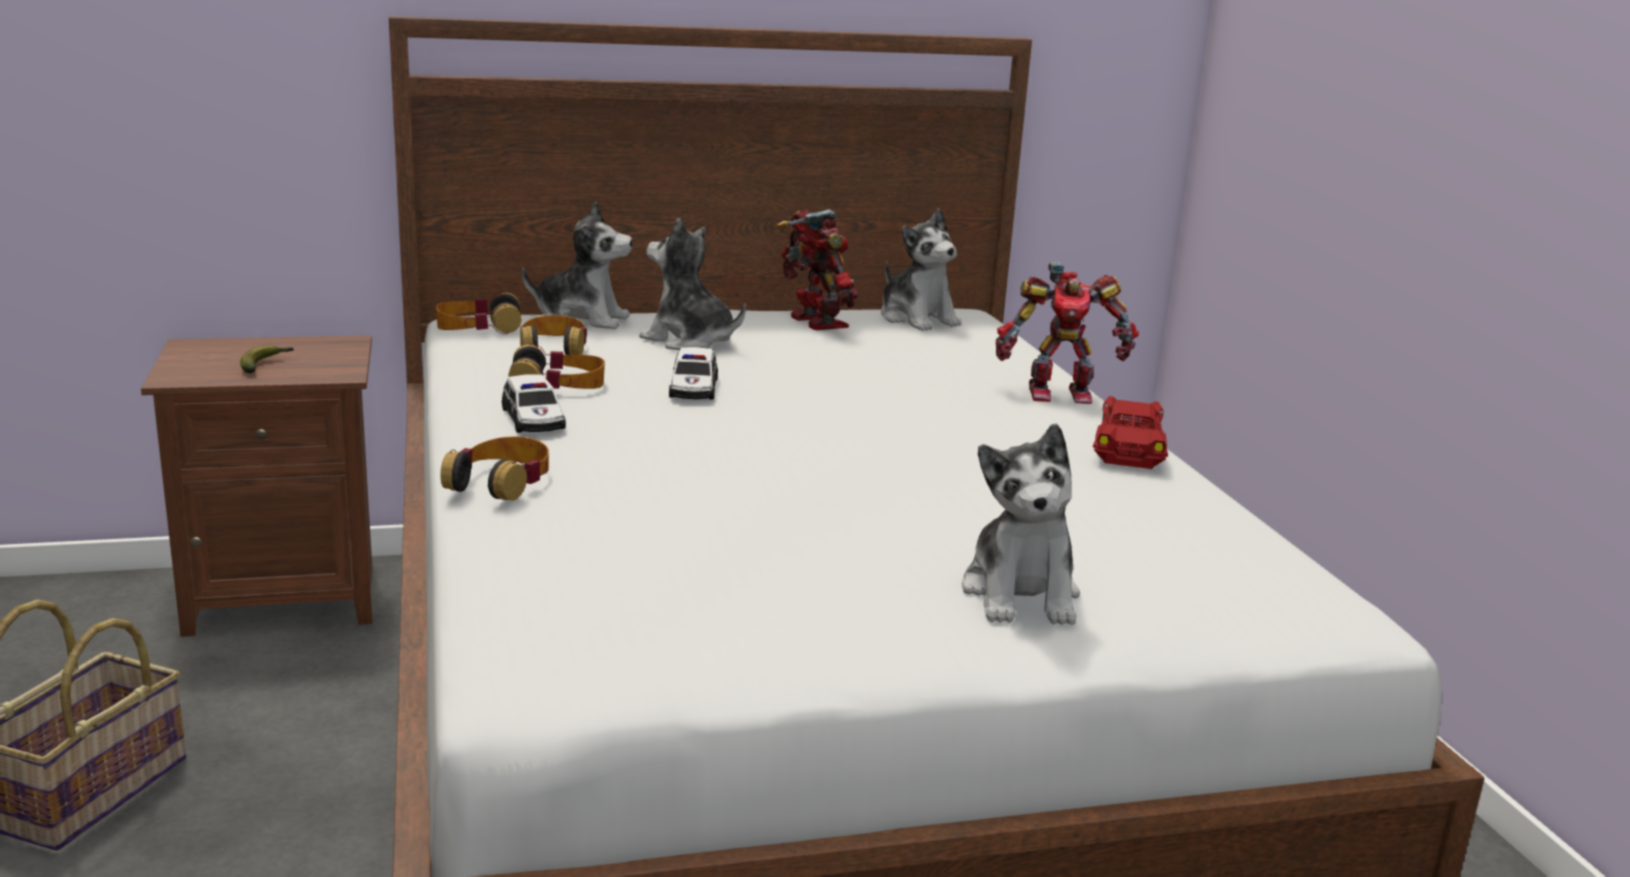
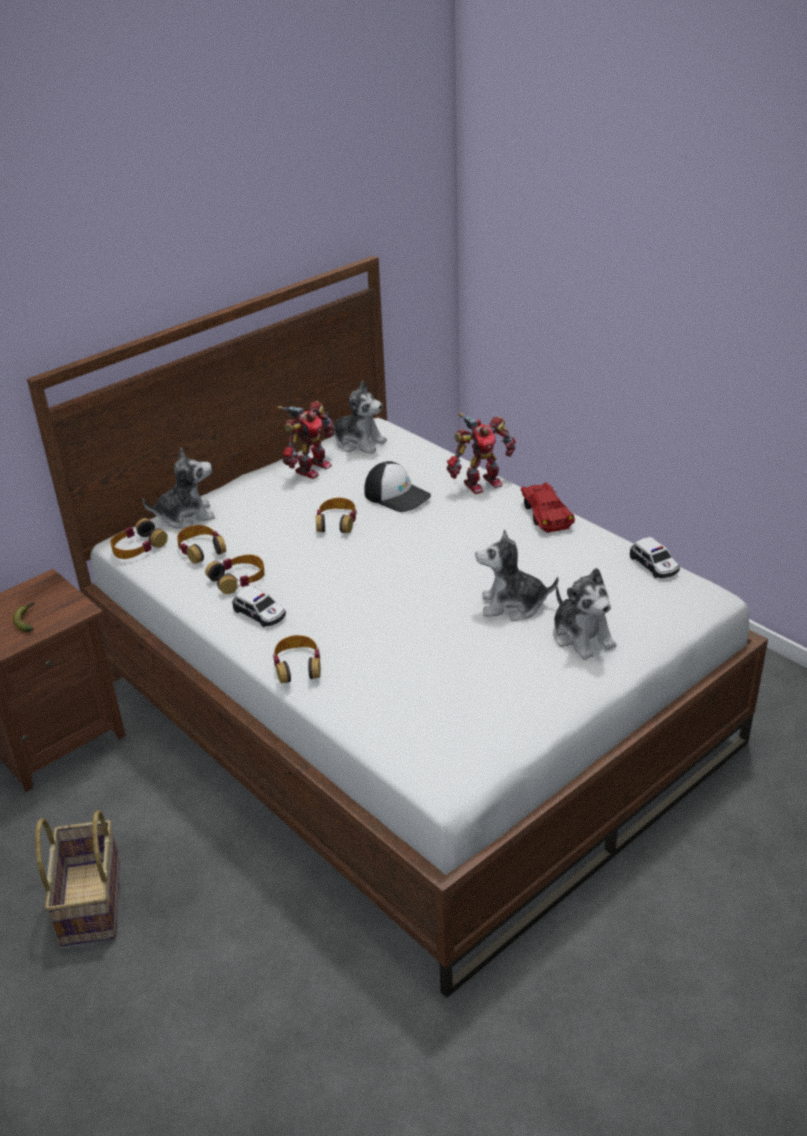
camera: 25 degrees left, 15 degrees up
plush toy [639,218,746,350] -> plush toy moved to [475,530,559,621]
toy car [669,347,718,400] -> toy car moved to [630,537,680,578]
toy robot [777,209,858,330] -> toy robot turned 90 degrees clockwise [276,401,334,479]
none -> headphones [316,498,357,533]
none -> cap [364,461,431,512]

